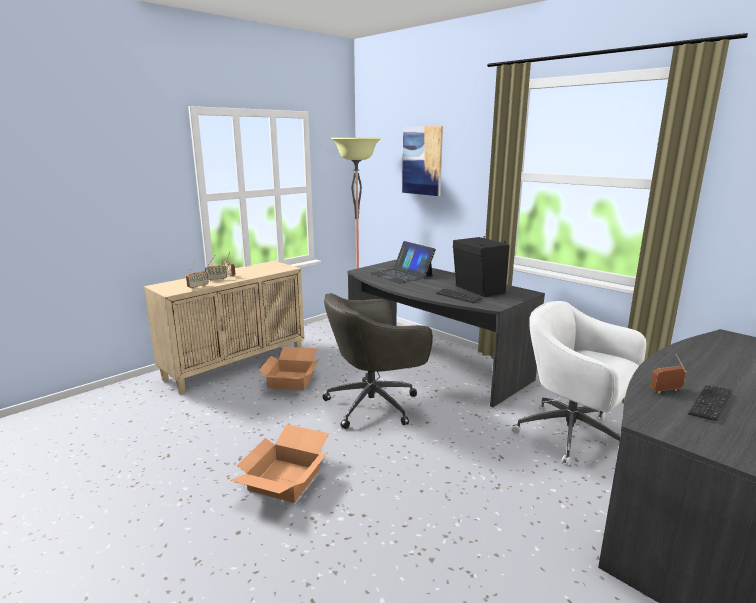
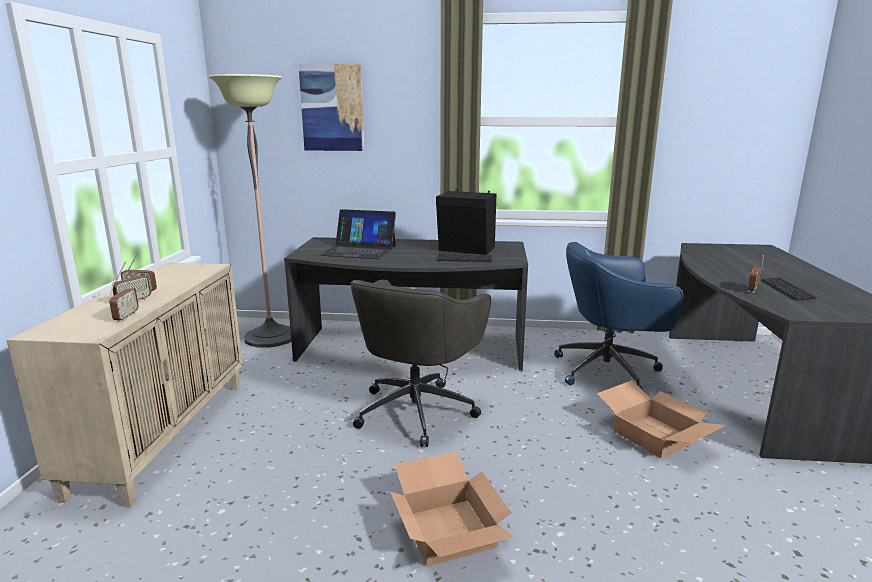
camera: 40 degrees left, 0 degrees up
cardboard box [259,347,320,390] -> cardboard box moved to [597,380,726,459]
white office chair [511,301,647,466] -> blue office chair [554,242,683,389]

